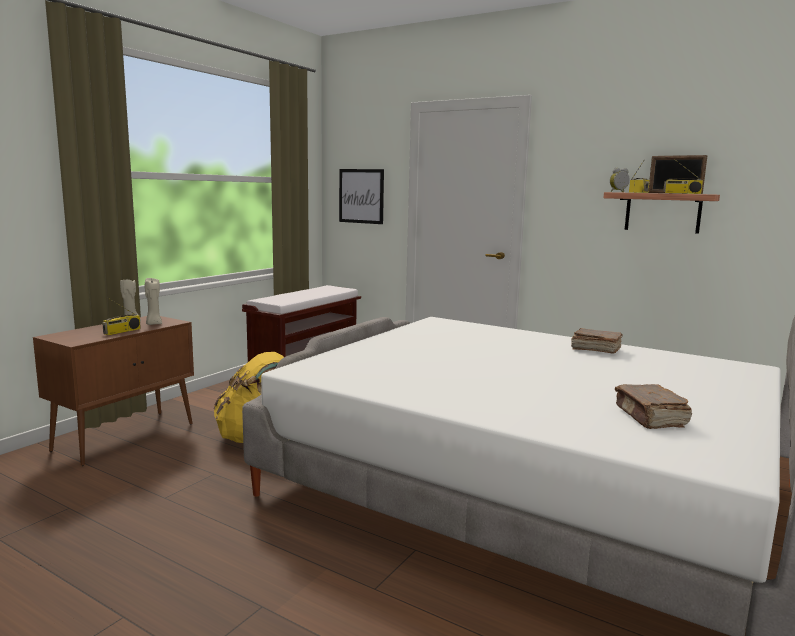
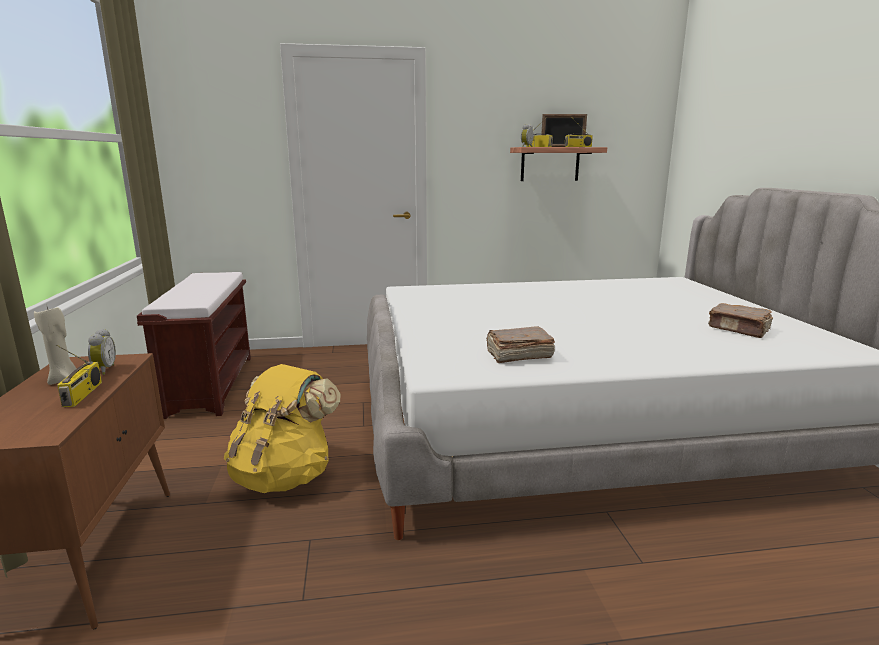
camera: 40 degrees left, 5 degrees up
beige candle [145,278,162,325] -> alarm clock [88,329,116,375]
picture [339,169,384,224] -> none
brown book [571,328,623,354] -> brown book moved to [486,326,555,363]

